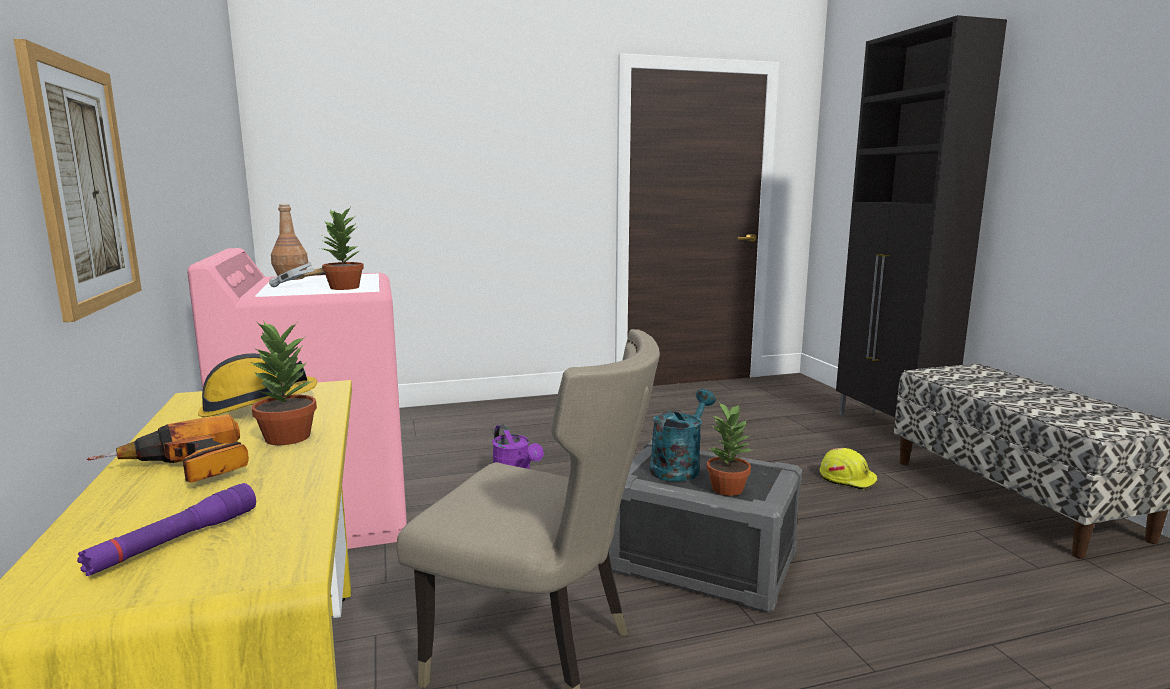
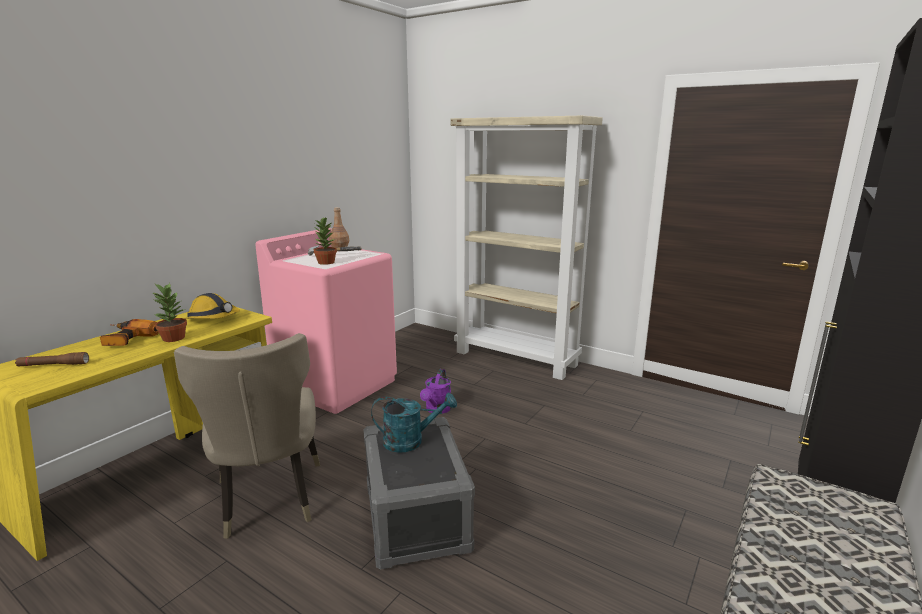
camera: 50 degrees right, 5 degrees up
picture [14,39,142,322] -> none
purple flashlight [77,483,256,576] -> brown flashlight [15,352,89,366]
potted plant [707,402,751,496] -> none
yellow hard hat [820,448,877,490] -> none
none -> beige bookcase [451,115,603,380]

